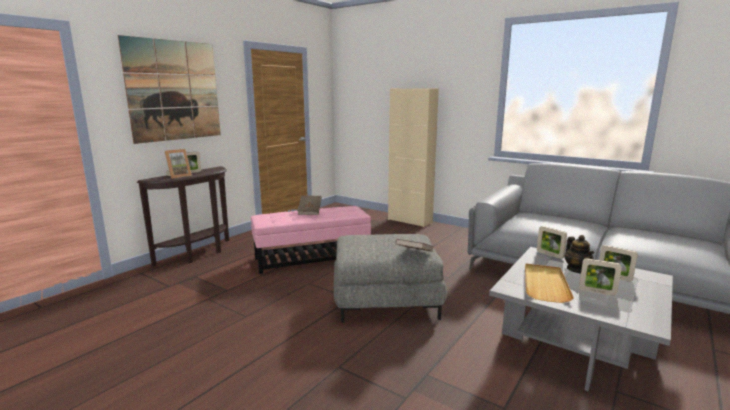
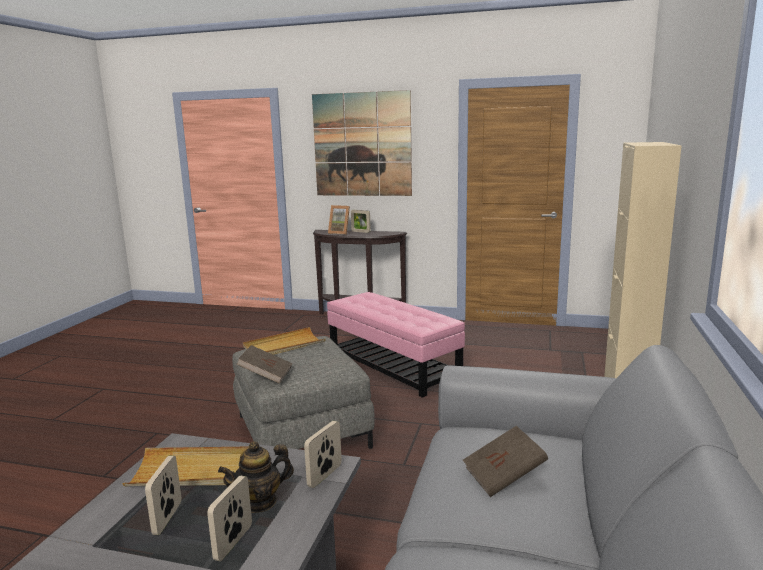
camera: 70 degrees right, 0 degrees up
brown book [297,195,322,215] -> brown book moved to [463,426,548,497]
none -> beige tray [243,327,325,355]

